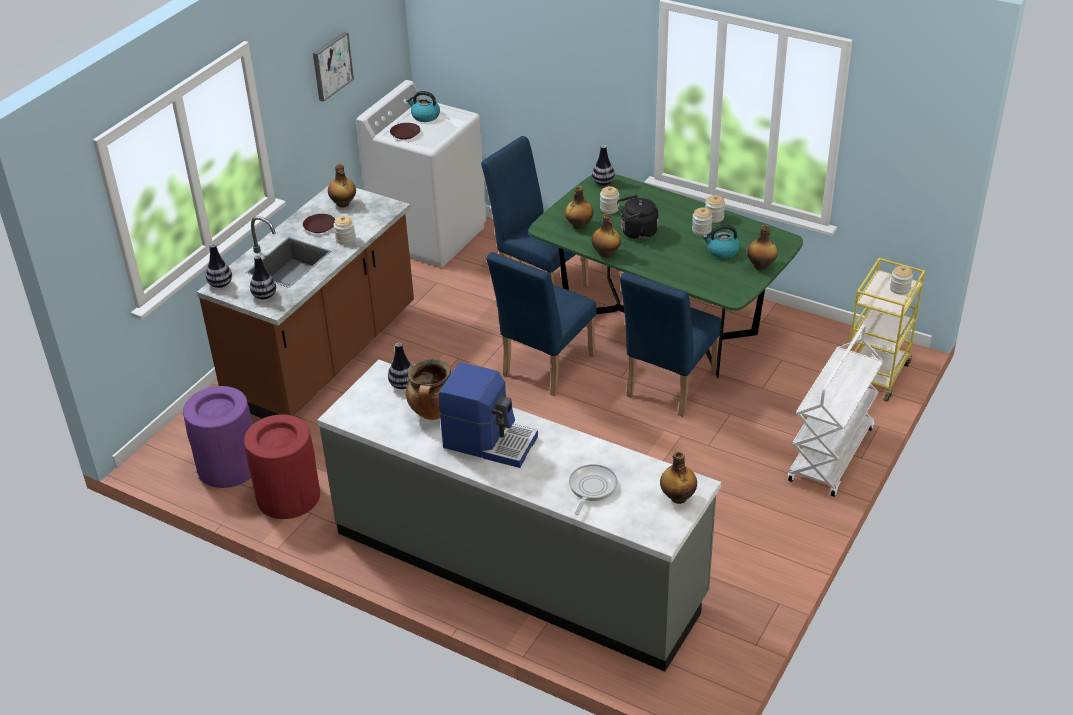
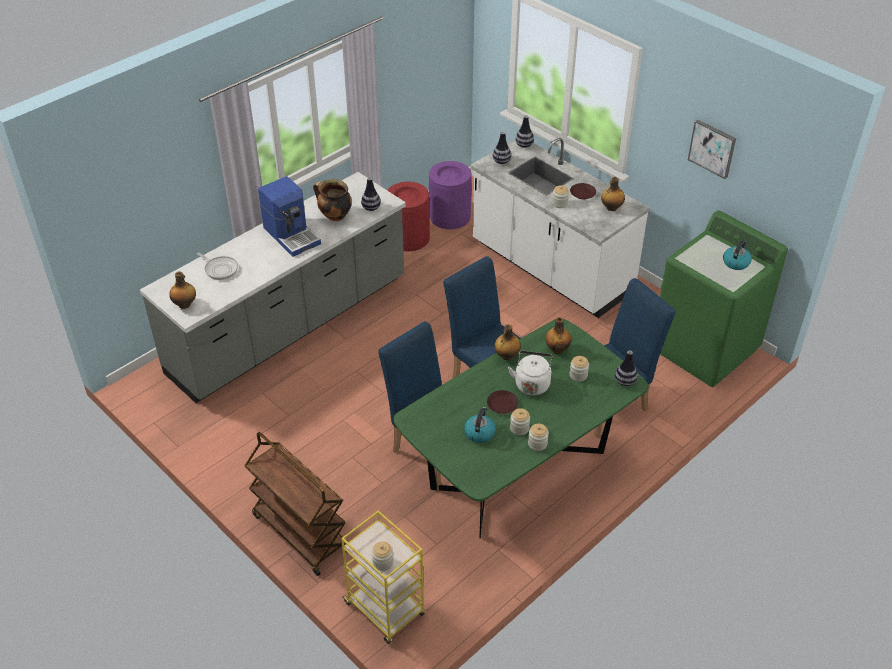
camera: 105 degrees right, 5 degrees up
brown counter [197,185,414,419] -> white counter [470,138,650,318]
white washing machine [356,80,486,267] -> green washing machine [660,211,788,387]
brown plate [390,123,420,140] -> brown plate moved to [487,390,518,414]
coffee machine [438,363,538,468] -> coffee machine turned 75 degrees counterclockwise [258,176,321,257]
black kettle [617,195,659,240] -> white kettle [508,351,553,395]
bottle [747,225,778,270] -> none
white cart [788,324,883,497] -> brown cart [244,432,347,576]

